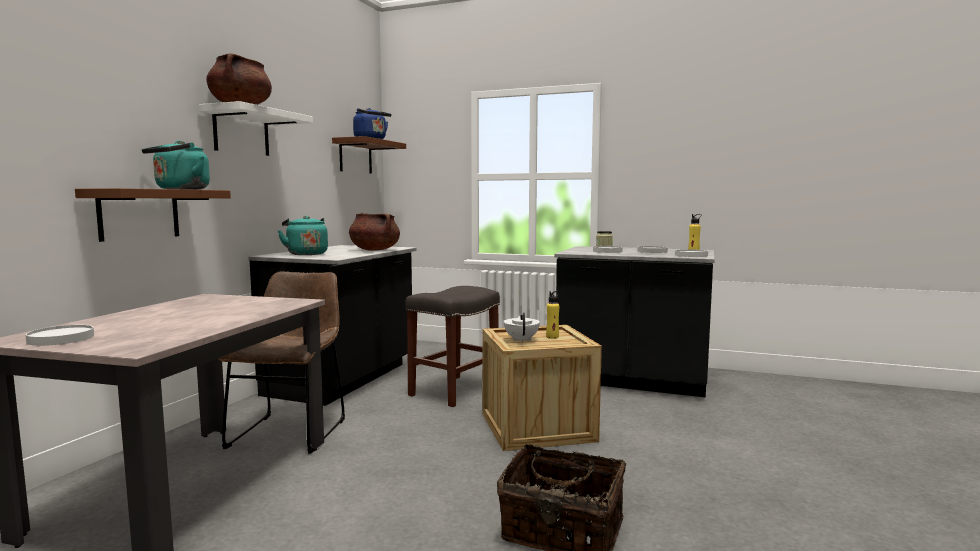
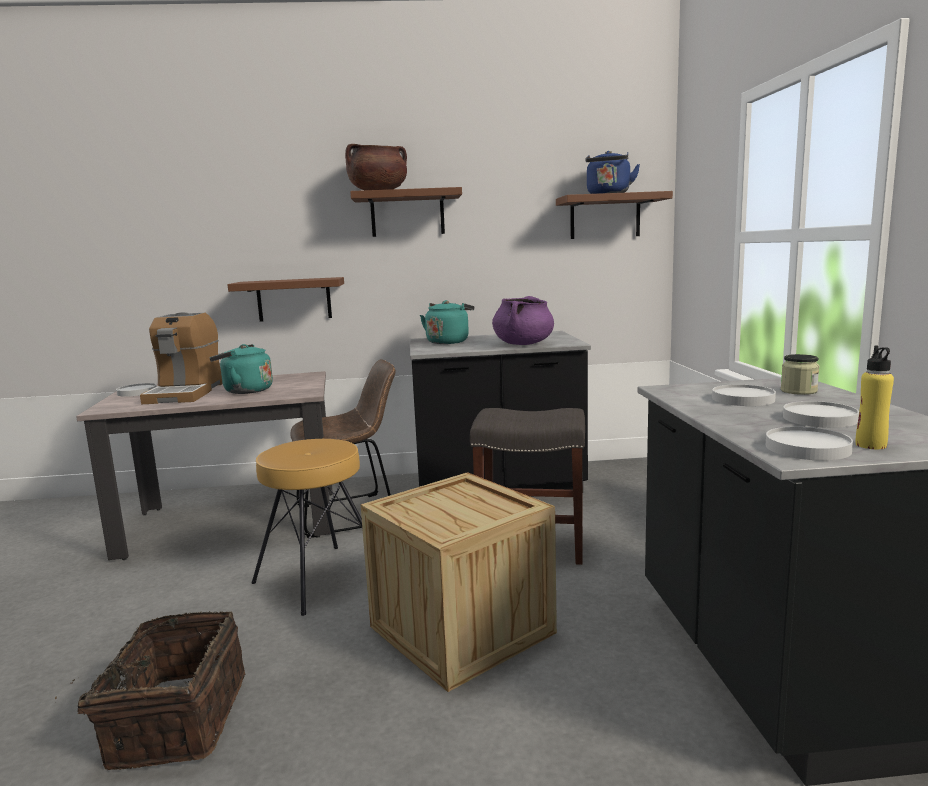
camera: 65 degrees right, 5 degrees up
turquoise kettle [142,140,210,190] -> turquoise kettle moved to [209,344,273,394]
white shelf [199,101,313,156] -> brown shelf [350,187,462,237]
brown cooking pot [349,213,400,251] -> purple cooking pot [492,296,554,345]
white teapot [504,313,540,342] -> none
yellow bottle [546,291,560,339] -> none
none -> coffee machine [140,312,223,404]
none -> brown stool [252,439,362,616]

